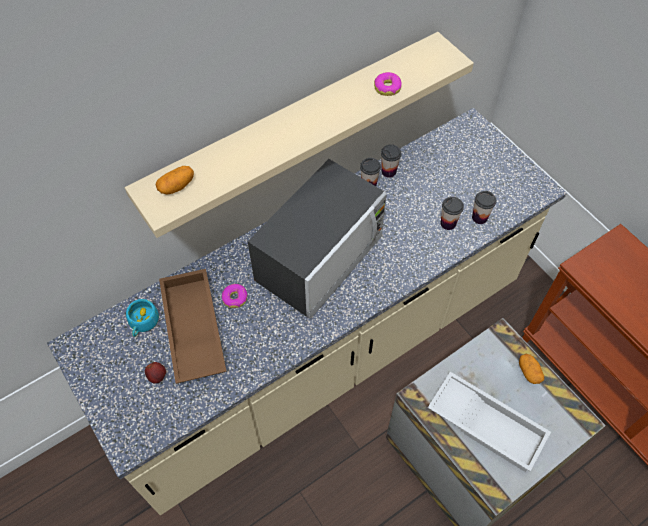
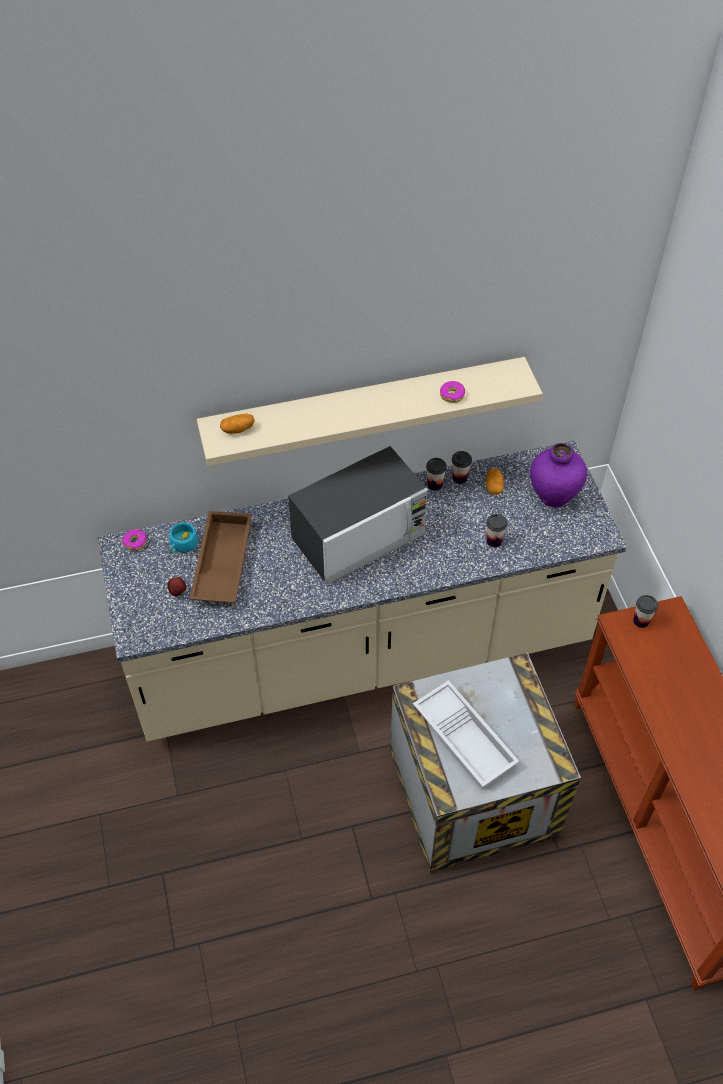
camera: 20 degrees right, 5 degrees down
donut [222,284,247,308] -> donut moved to [122,529,147,551]
cup [472,191,497,224] -> cup moved to [633,595,658,628]
potato [519,354,544,384] -> potato moved to [486,468,504,495]
none -> purple vase [530,443,587,507]

